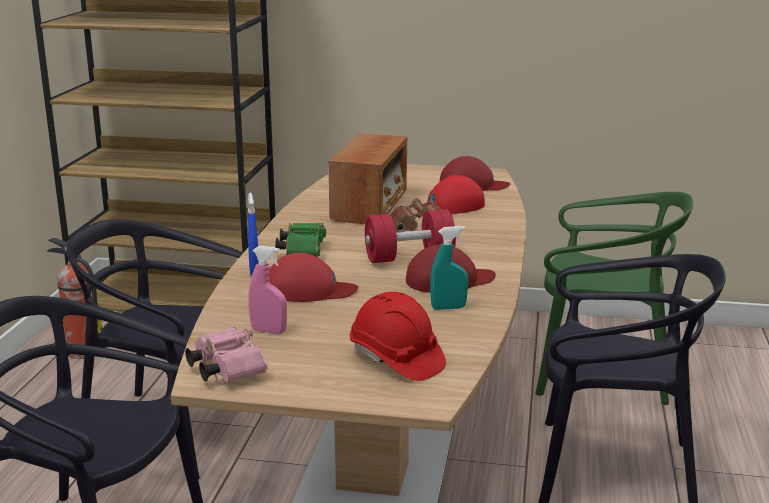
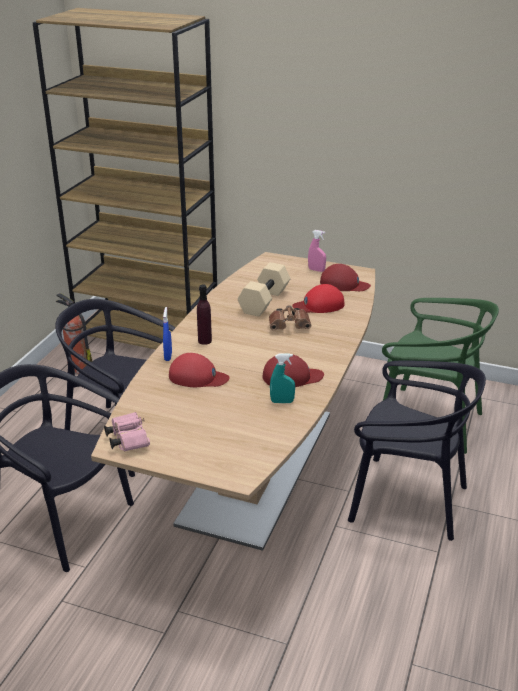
camera: 10 degrees right, 10 degrees up
pink spray bottle [248,246,287,334] -> pink spray bottle moved to [308,230,326,272]
green binoculars [275,223,326,257] -> purple bottle [197,285,212,345]
radio [329,133,407,224] -> beige dumbbell [238,262,290,316]
red hard hat [350,292,446,381] -> none
red dumbbell [365,209,456,263] -> none

